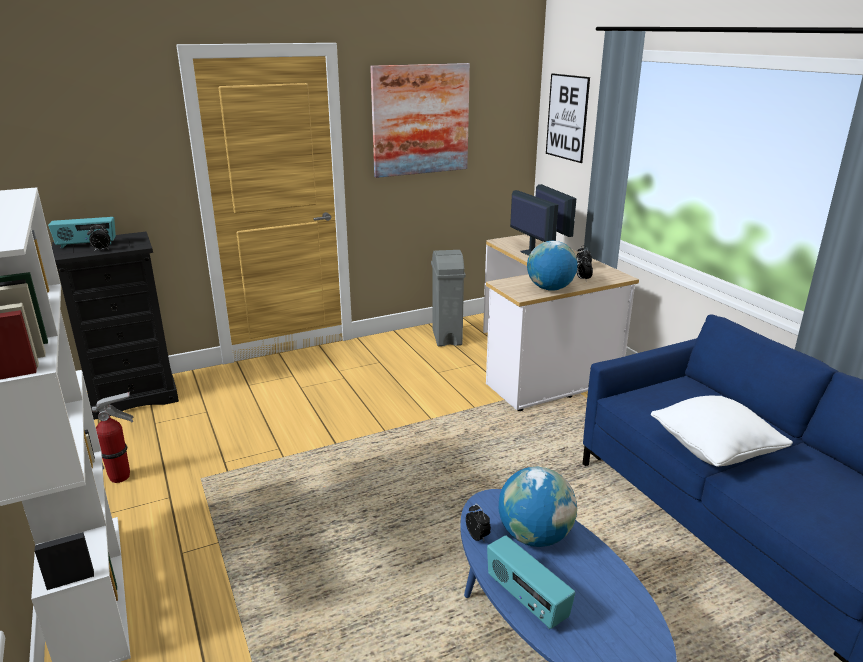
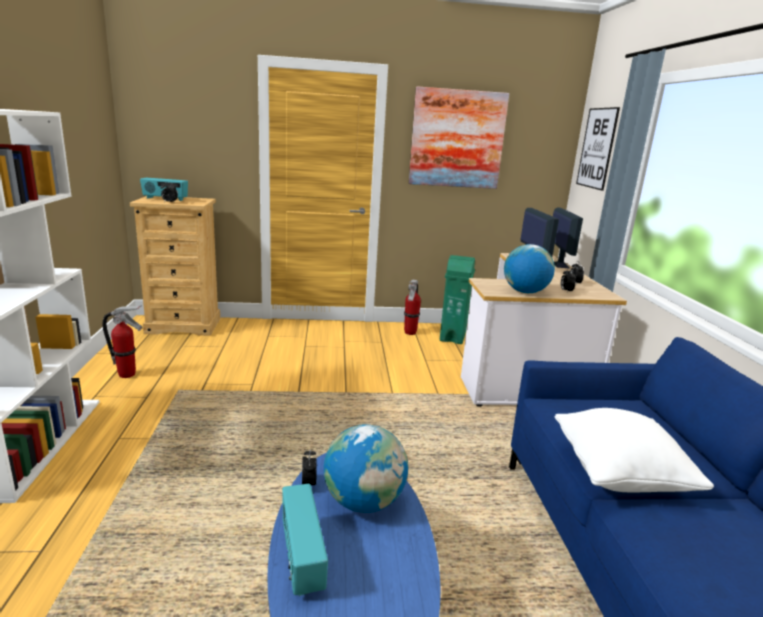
camera: 20 degrees right, 5 degrees down
black dresser [52,232,179,420] -> beige dresser [130,196,220,336]
grey trash can [431,250,466,347] -> green trash can [440,255,475,344]
none -> fire extinguisher [404,280,421,335]

